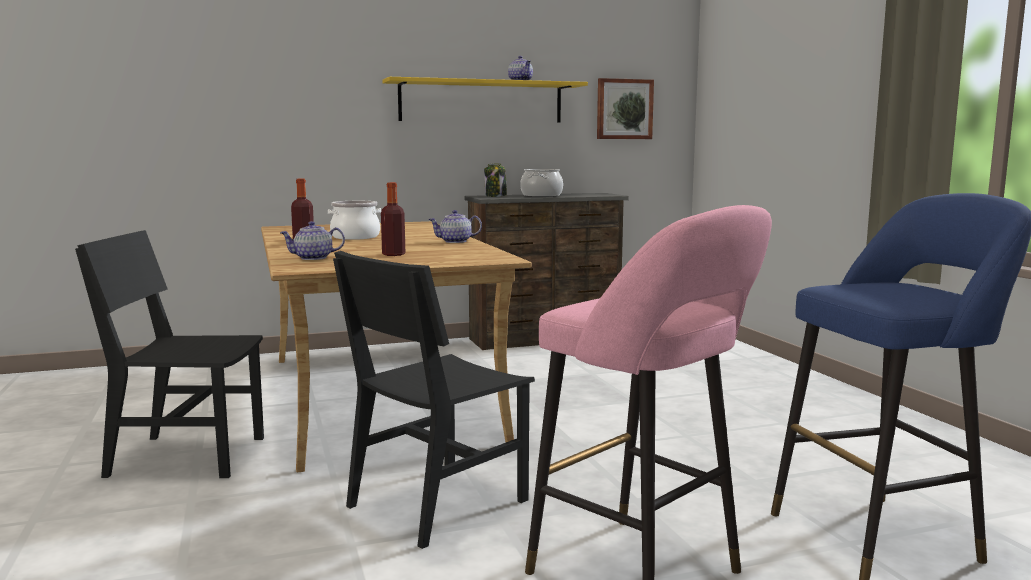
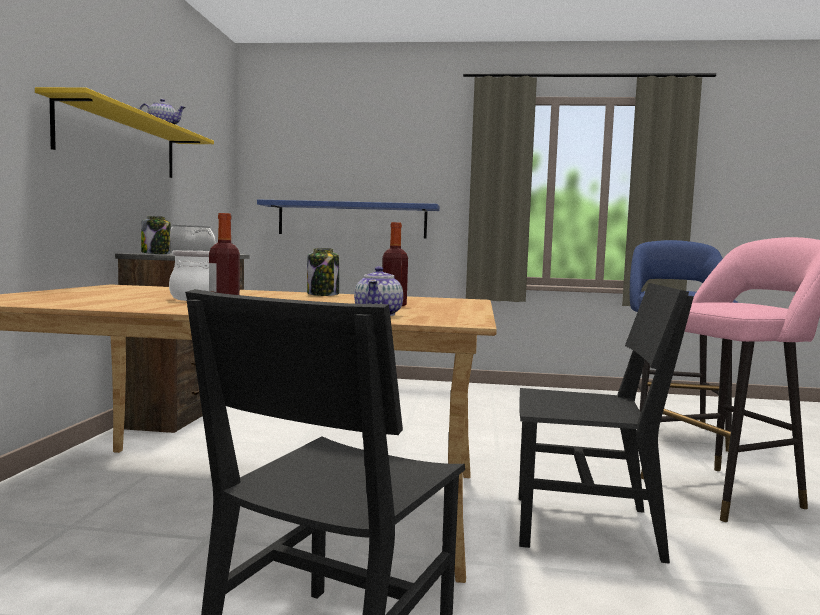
camera: 65 degrees left, 5 degrees down
black chair [333,251,535,549] -> black chair turned 60 degrees counterclockwise [519,283,694,564]
teapot [429,210,482,243] -> jar [307,248,339,296]
picture [597,78,654,139] -> none
none -> blue shelf [257,199,440,238]

